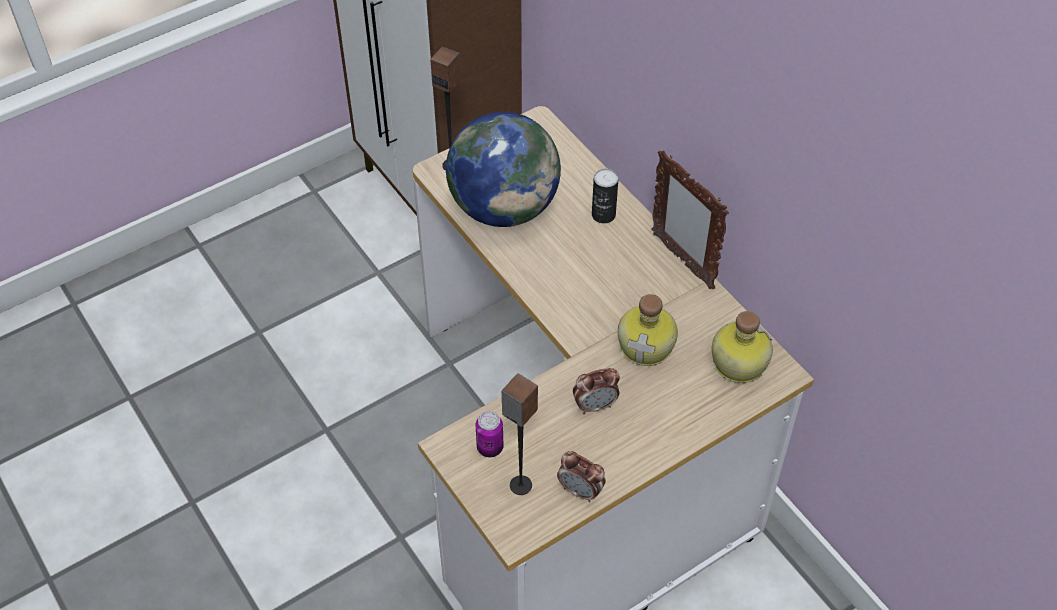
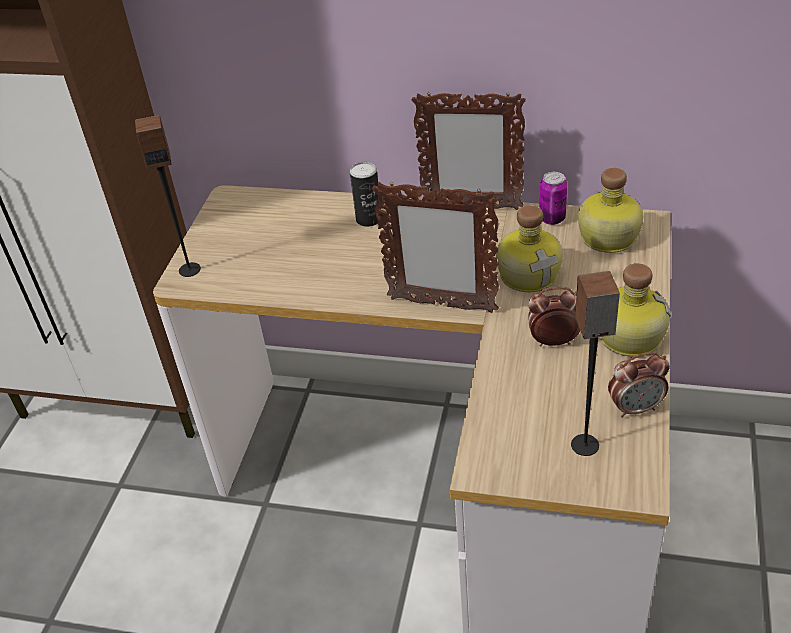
camera: 40 degrees left, 10 degrees down
globe [446,112,561,227] -> none
can [476,411,504,457] -> can moved to [540,172,567,225]
alarm clock [573,368,620,414] -> alarm clock turned 120 degrees counterclockwise [528,287,581,347]
none -> picture frame [372,181,499,313]
none -> bottle [600,263,671,357]

